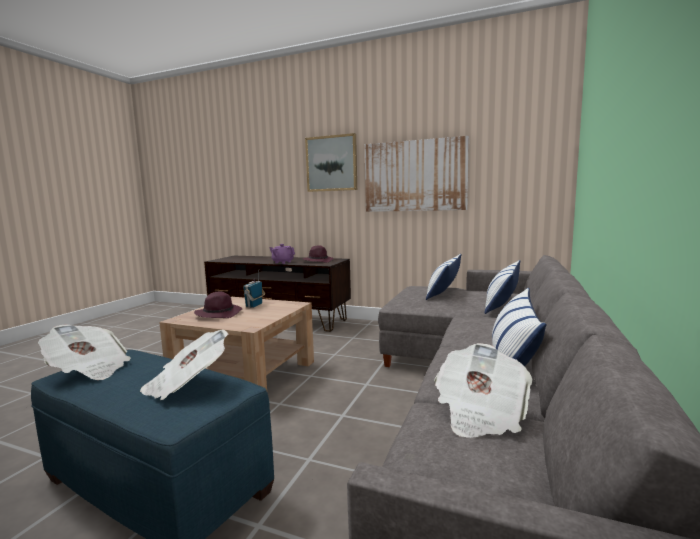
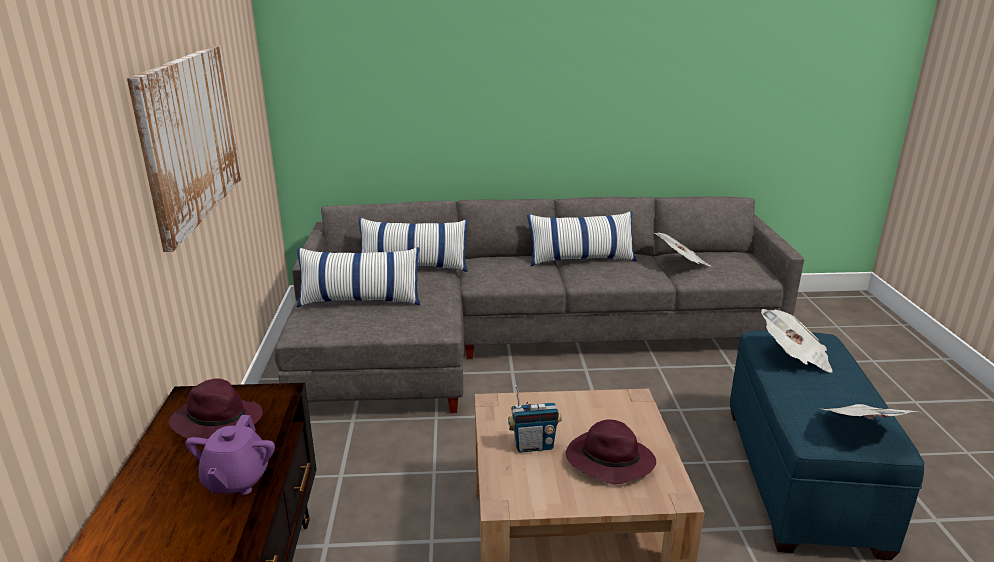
camera: 115 degrees left, 15 degrees up
picture [305,133,357,192] -> none

